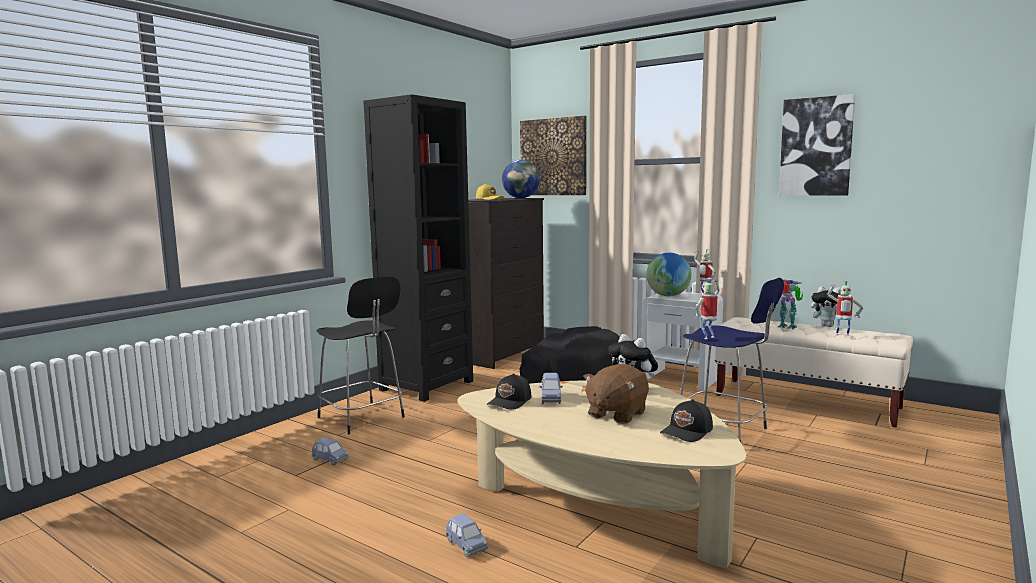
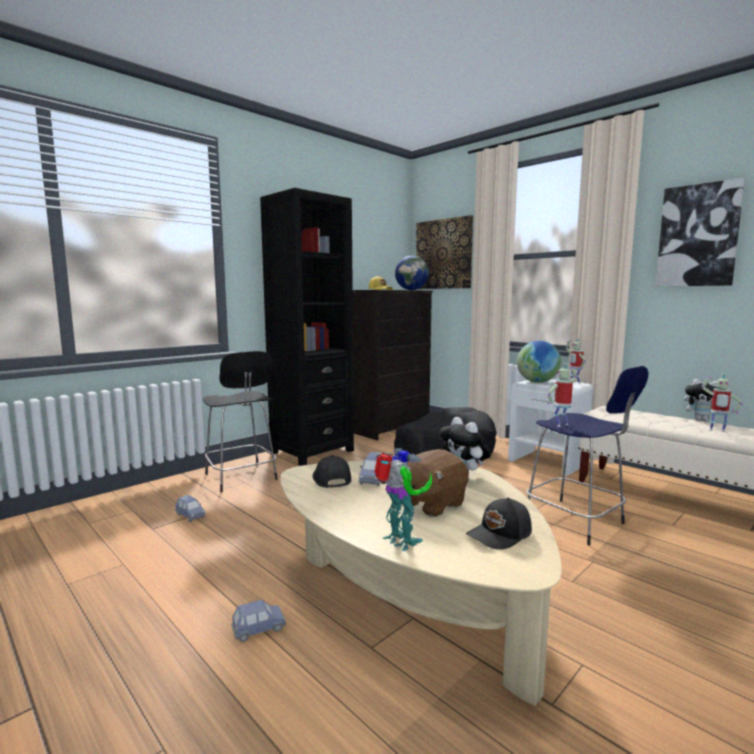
camera: 10 degrees right, 0 degrees up
blue toy car [446,513,488,557] -> blue toy car turned 90 degrees counterclockwise [231,600,286,642]
black cap [486,373,531,410] -> black cap turned 120 degrees clockwise [313,455,351,488]
toy robot [778,279,803,329] -> toy robot moved to [374,448,432,551]

